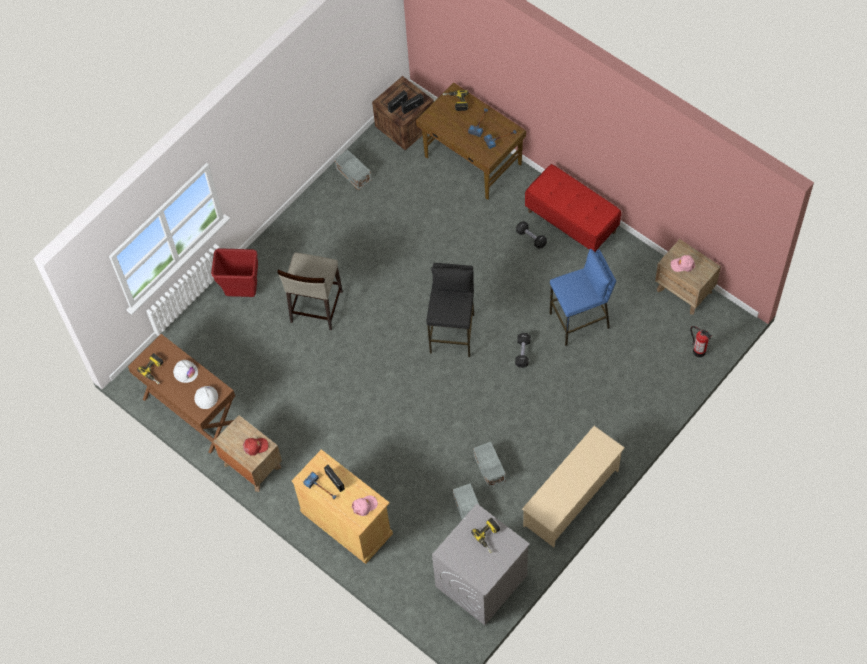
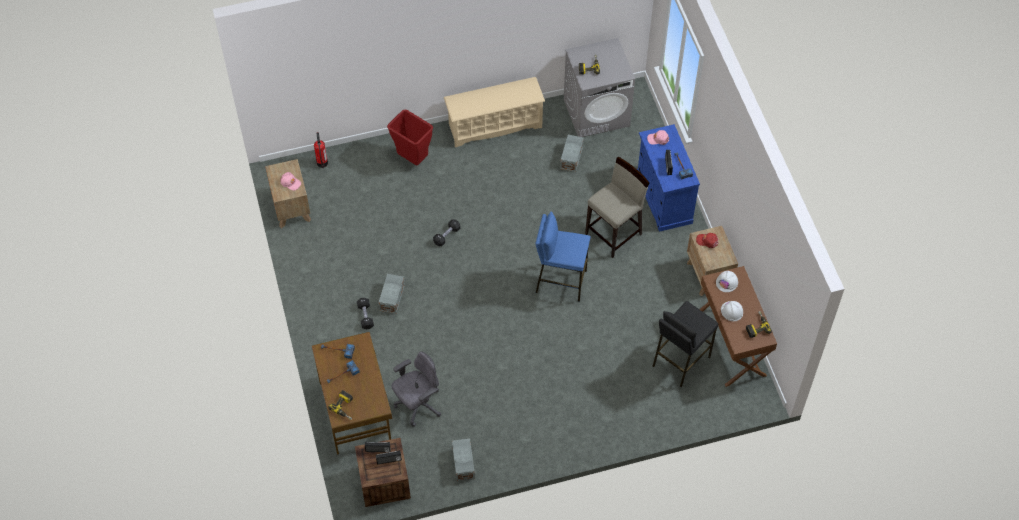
camera: 150 degrees left, 5 degrees down
red trash can [211,248,258,297] -> red trash can moved to [387,109,433,165]
beige stool [277,252,343,330] -> beige stool moved to [585,157,649,258]
beige cabinet [292,449,393,564] -> blue cabinet [637,124,700,232]
black stool [426,263,474,357] -> black stool moved to [653,301,718,387]
grey storage box [473,442,506,488] -> grey storage box moved to [379,274,405,314]
red bench [525,164,621,253] -> none
blue stool [549,249,616,346] -> blue stool moved to [535,212,591,302]
none -> grey office chair [391,352,441,427]

